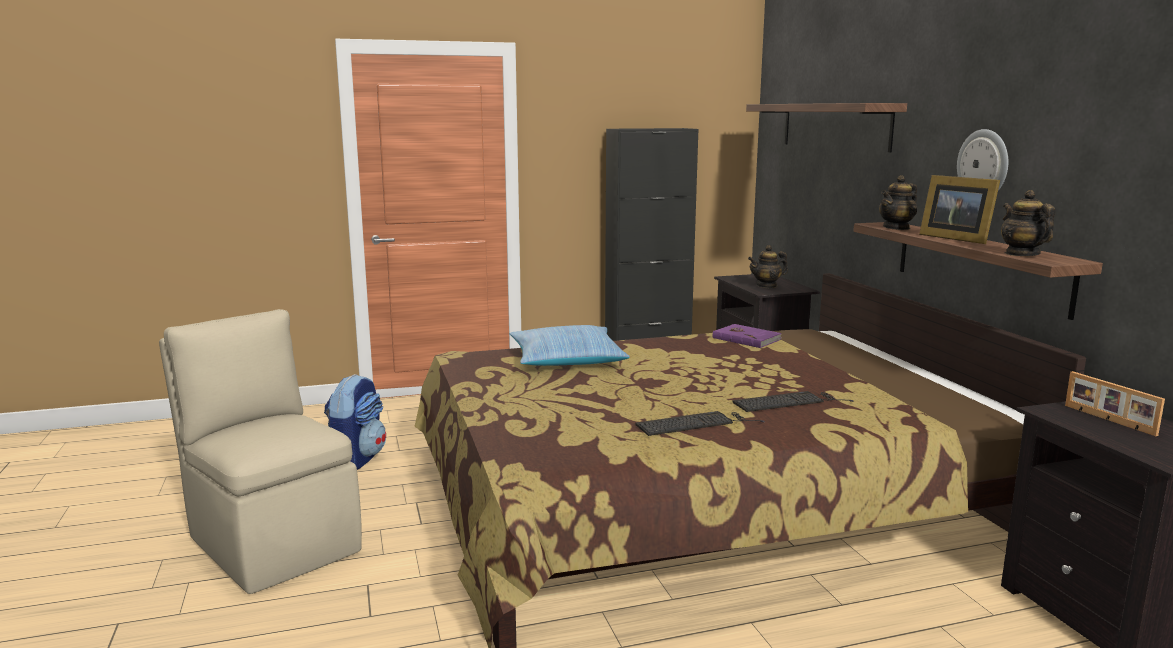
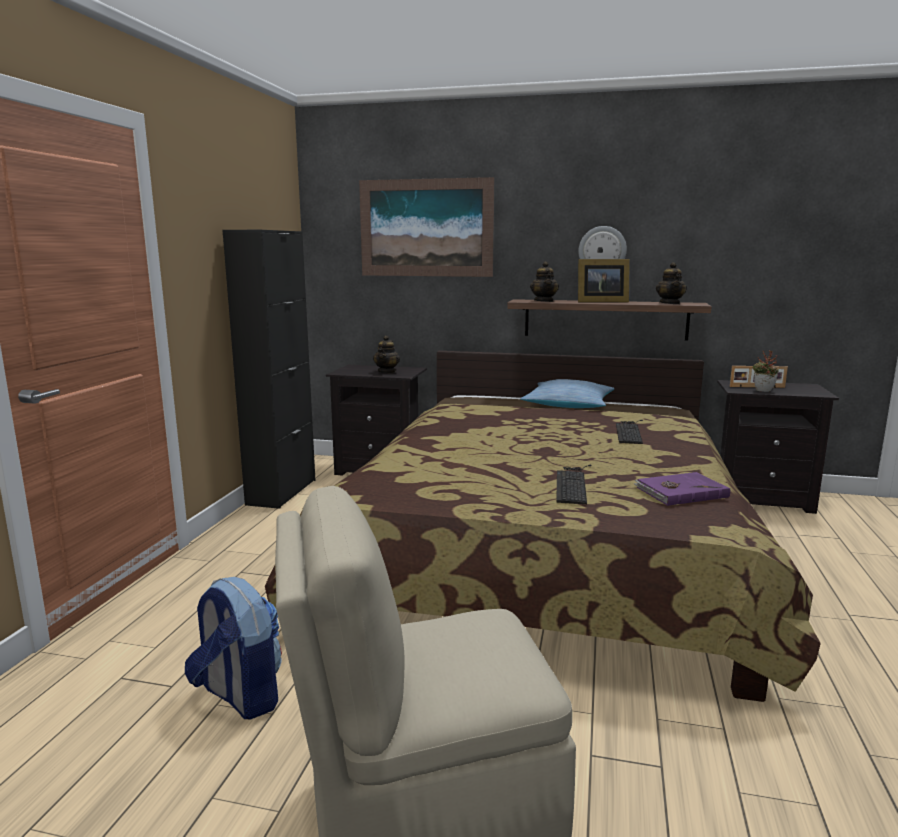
camera: 60 degrees left, 0 degrees up
pillow [510,325,630,366] -> pillow moved to [520,379,614,408]
keyboard [636,411,765,436] -> keyboard moved to [556,465,592,504]
purple book [713,324,781,348] -> purple book moved to [634,472,730,506]
shelf [746,103,907,152] -> picture [359,177,494,277]
teapot [1001,190,1055,256] -> teapot turned 105 degrees counterclockwise [656,262,687,304]
none -> potted plant [752,351,779,392]

